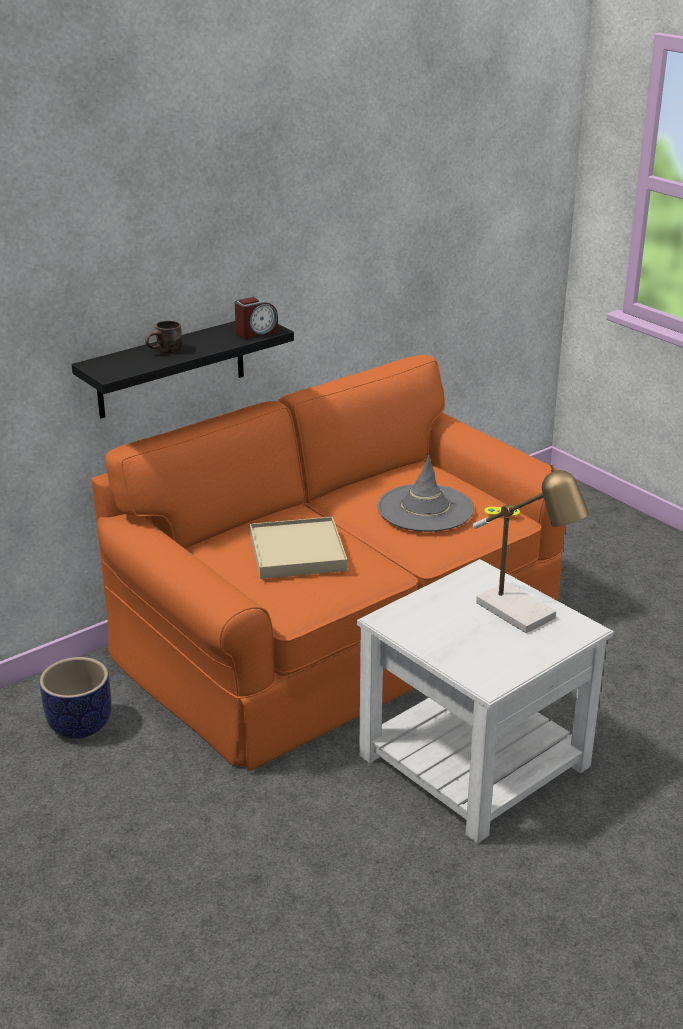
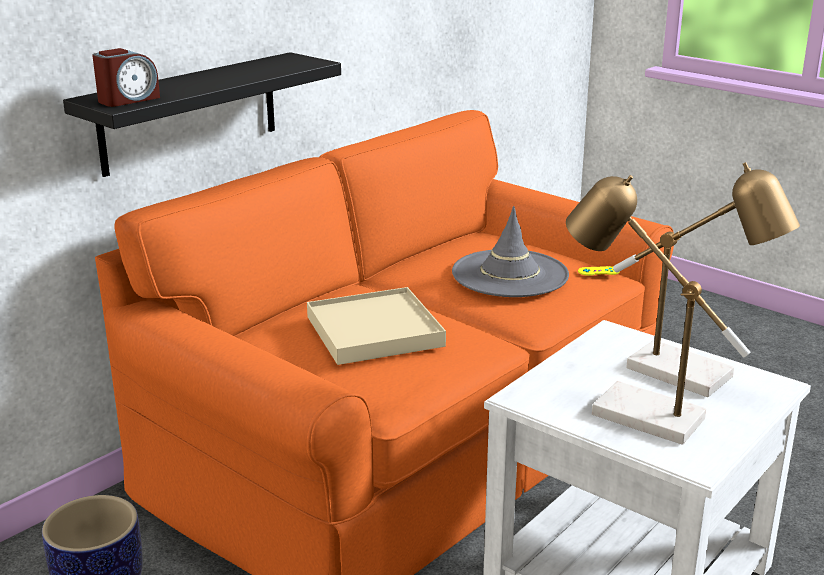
camera: 10 degrees left, 5 degrees down
brown mug [145,320,182,353] -> none
alarm clock [235,297,278,339] -> alarm clock moved to [92,48,160,107]
none -> table lamp [566,175,751,445]

